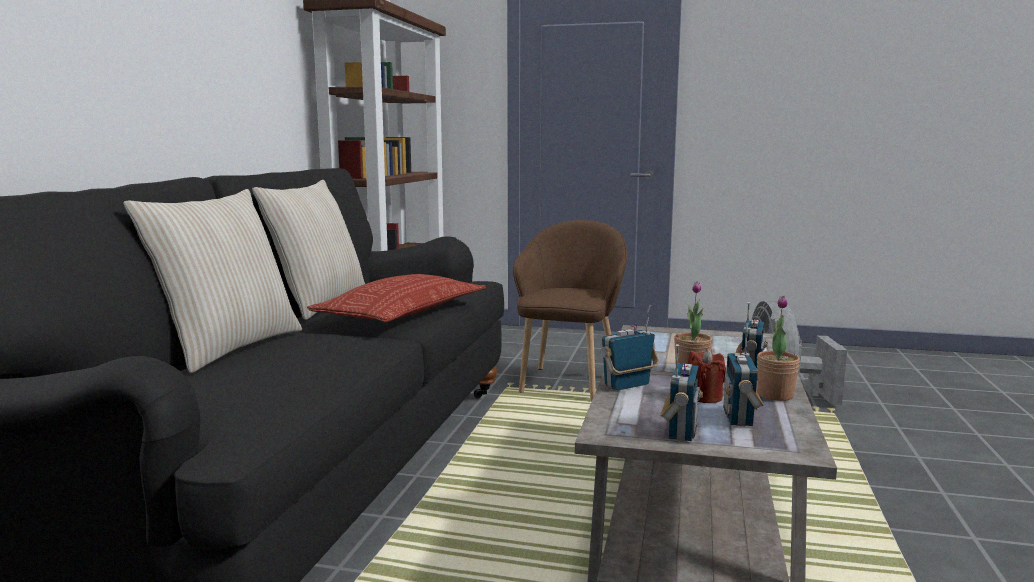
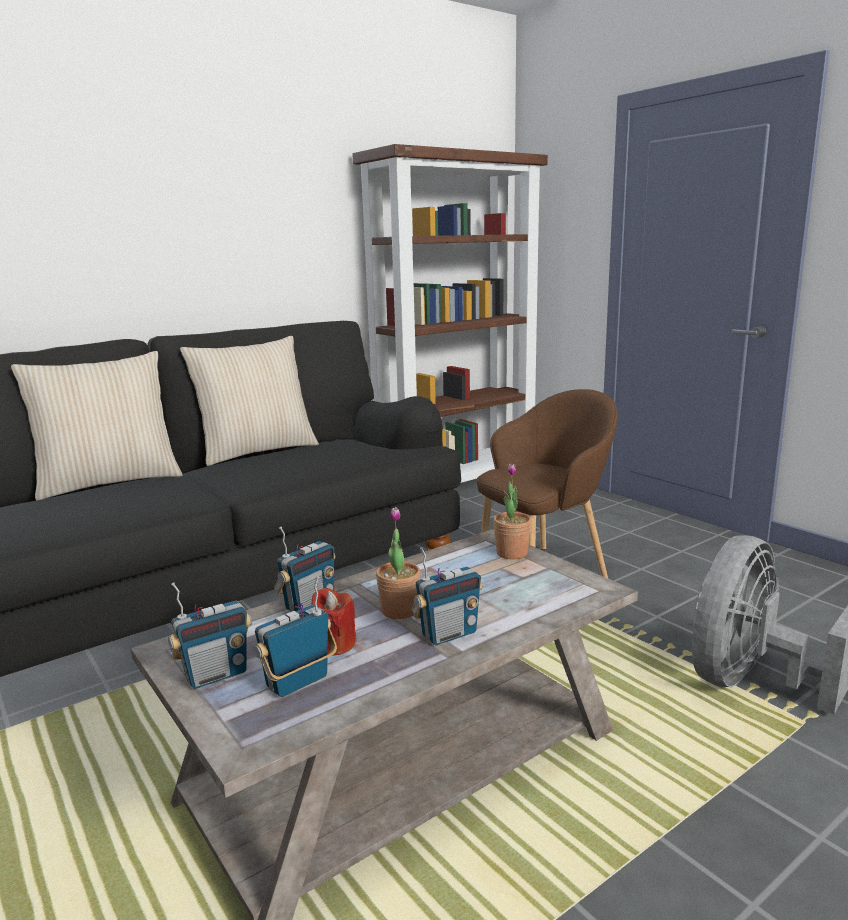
camera: 40 degrees right, 5 degrees up
pillow [307,274,486,323] -> none
radio [601,305,659,390] -> radio turned 120 degrees clockwise [274,527,335,612]
potted plant [757,296,800,401] -> potted plant moved to [493,463,532,559]

